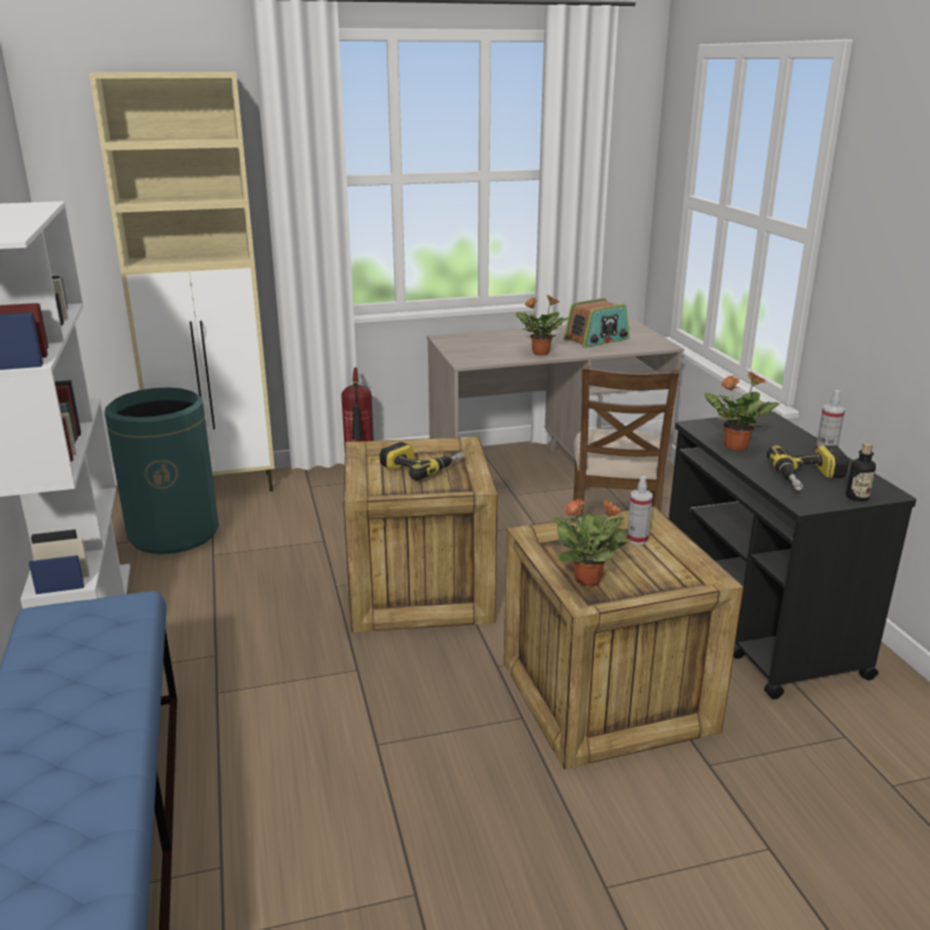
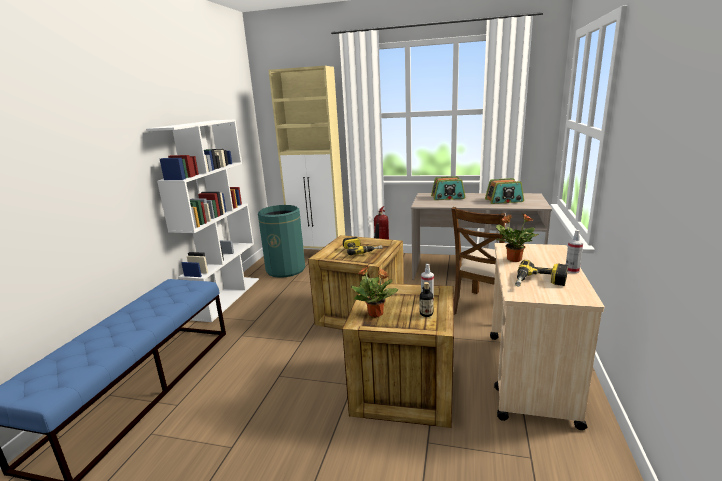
camera: 30 degrees right, 5 degrees down
potted plant [516,294,569,356] -> none
black cart [669,412,917,699] -> beige cart [490,243,604,430]
bottle [846,443,876,502] -> bottle moved to [419,282,434,317]
none -> radio [431,176,466,200]

